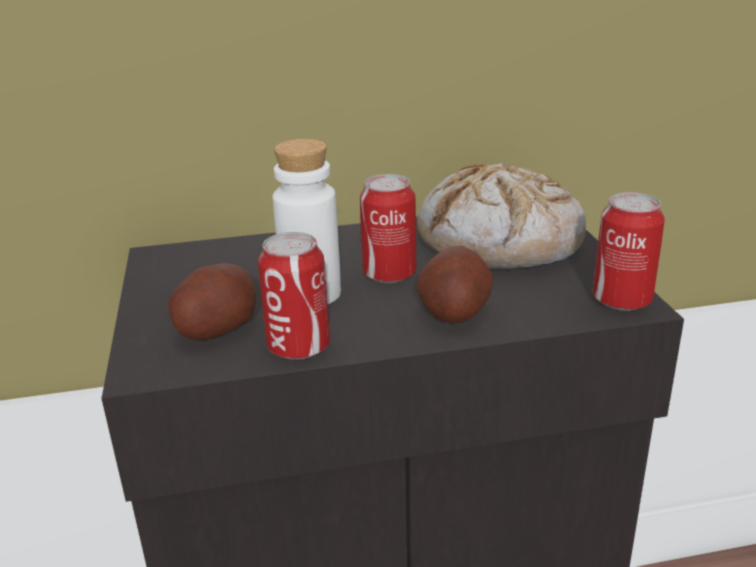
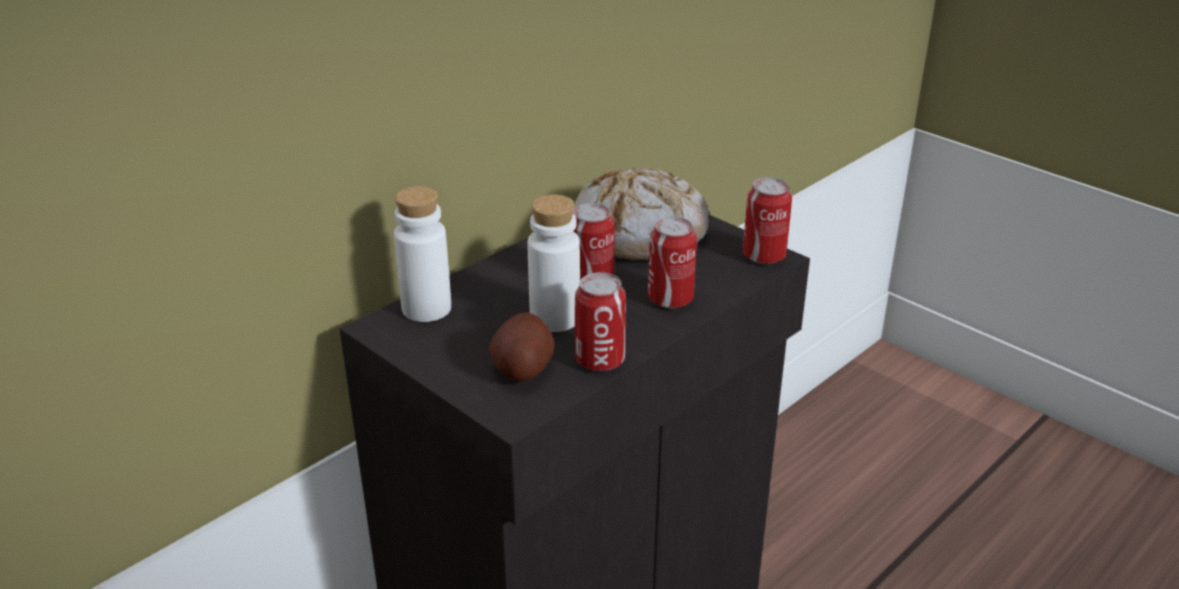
camera: 35 degrees left, 5 degrees up
potato [416,246,493,323] -> can [648,217,697,308]
none -> white bottle [394,186,451,322]

